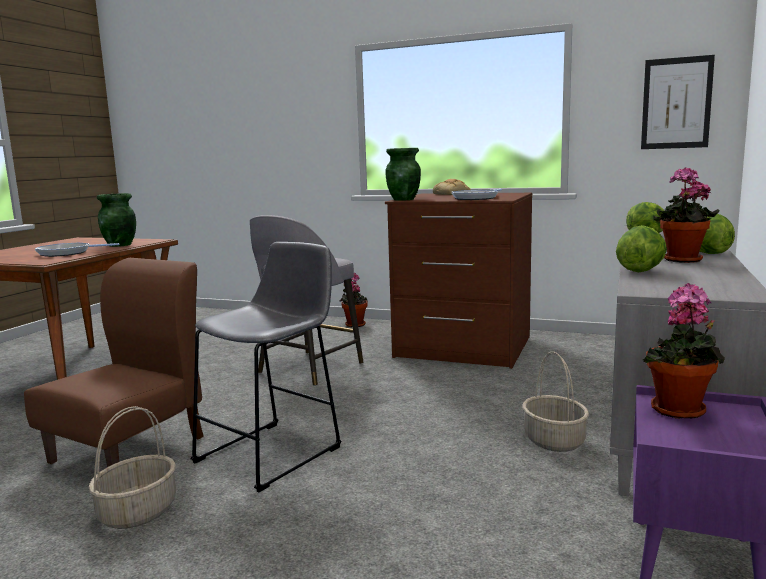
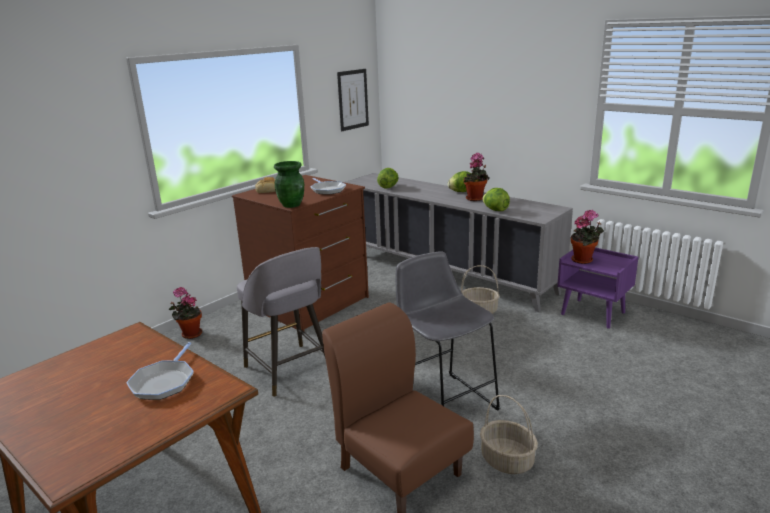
camera: 70 degrees left, 10 degrees up
green vase [97,193,136,247] -> none

